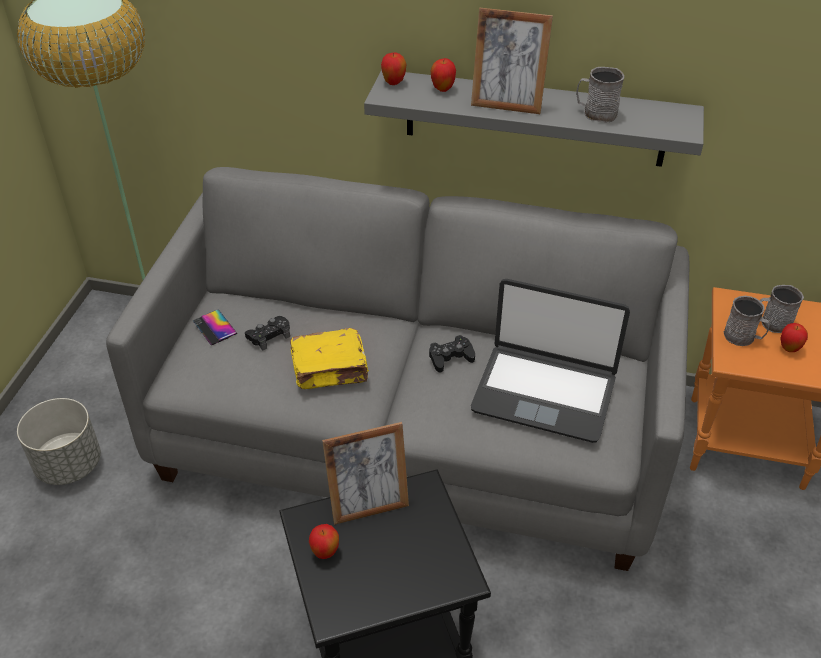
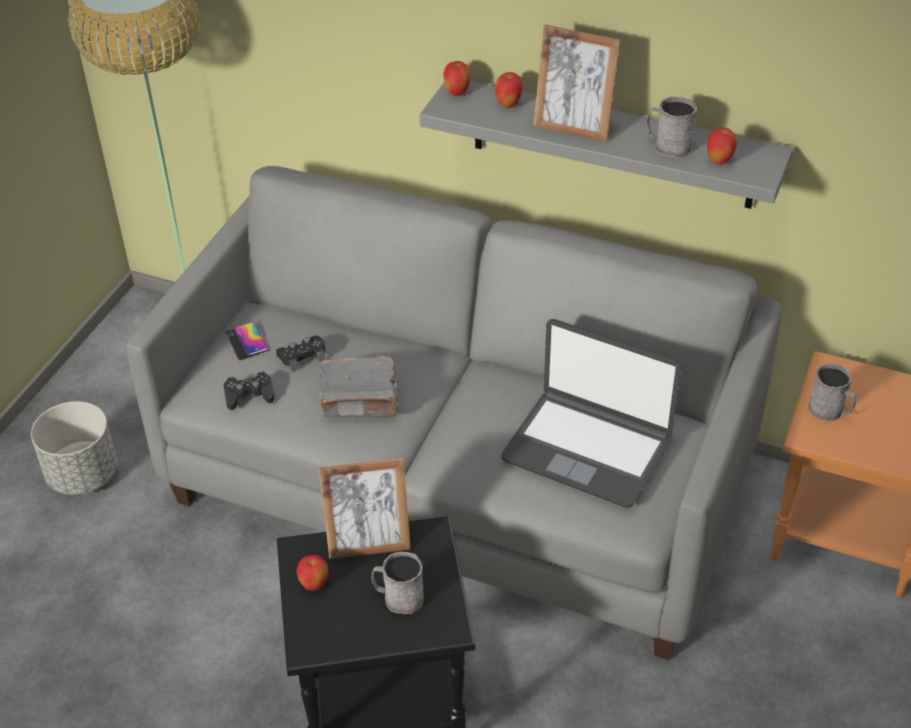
camera: 10 degrees right, 0 degrees up
yellow book [290,328,369,389] -> grey book [319,356,399,417]
black game controller [429,335,475,373] -> black game controller moved to [224,372,274,410]
grey mug [760,285,804,333] -> grey mug moved to [371,552,424,614]
apple [780,323,808,352] -> apple moved to [707,127,737,165]

